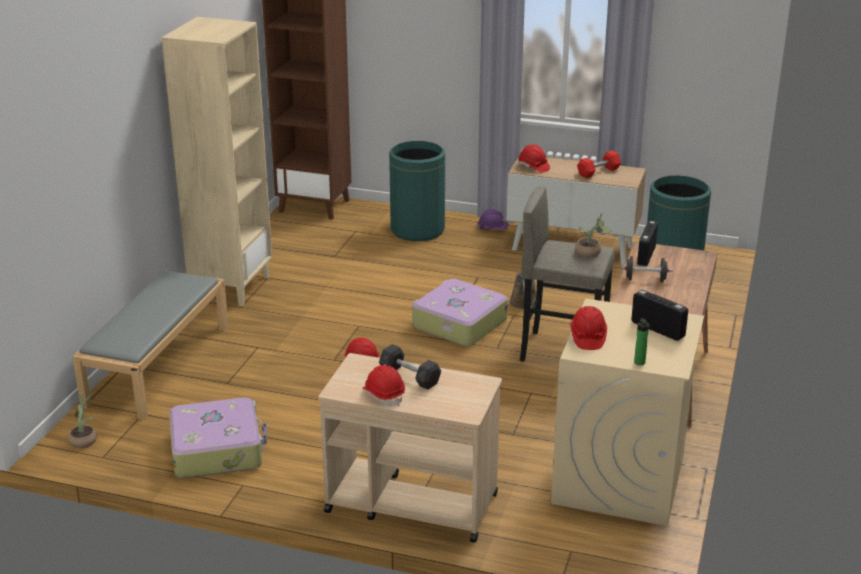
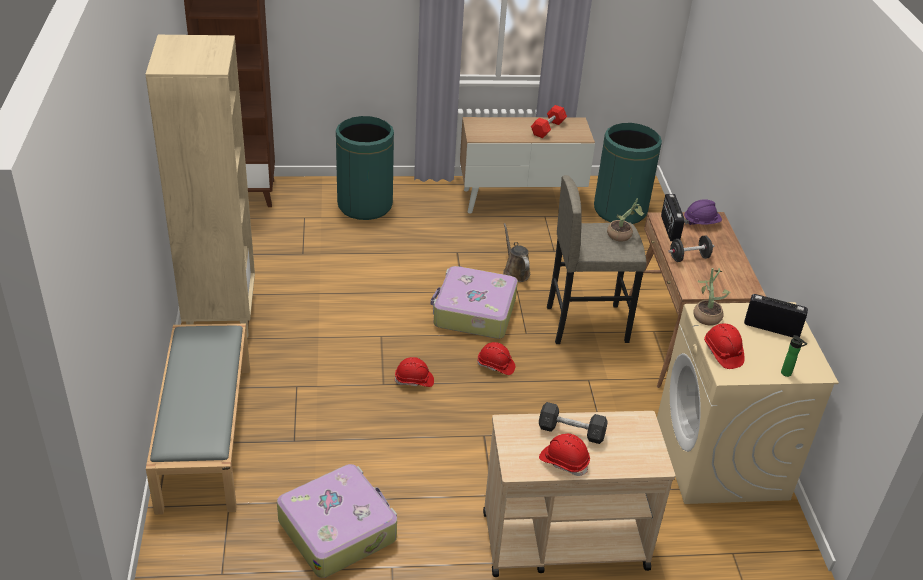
camera: 25 degrees left, 10 degrees up
potted plant [68,393,97,448] -> potted plant moved to [694,268,731,326]
purple hard hat [477,209,509,229] -> purple hard hat moved to [684,199,722,225]
red hard hat [518,145,550,173] -> red hard hat moved to [477,342,515,375]

